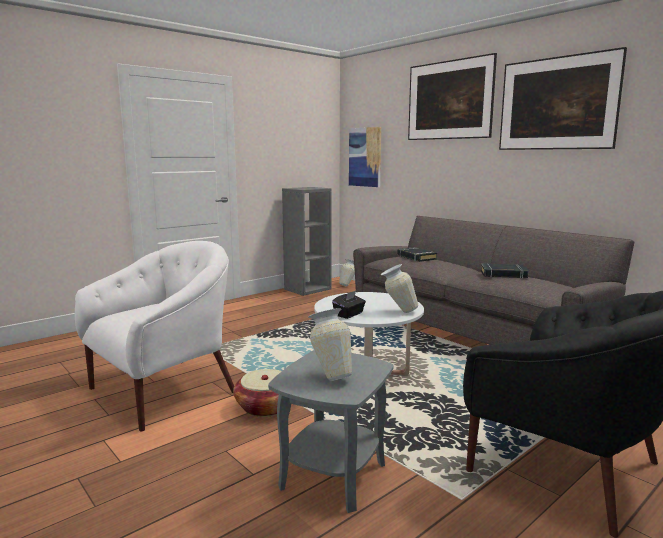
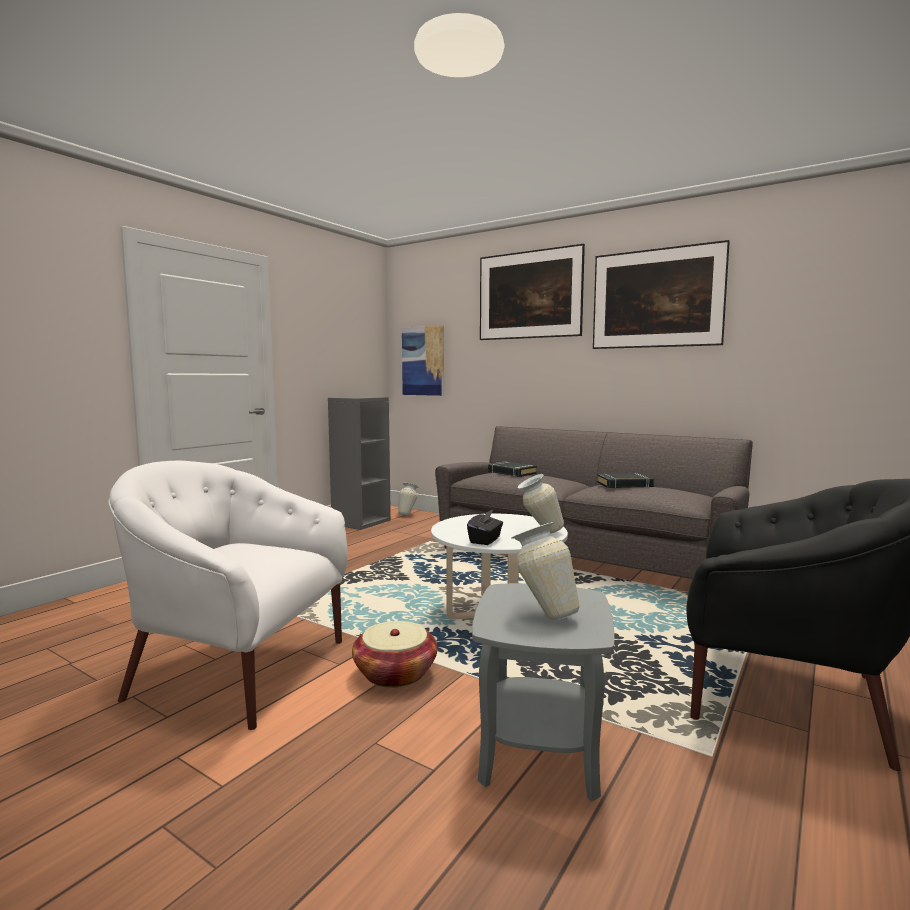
camera: 15 degrees left, 5 degrees down
white armchair [75,241,234,431] -> white armchair turned 105 degrees counterclockwise [108,461,348,730]

